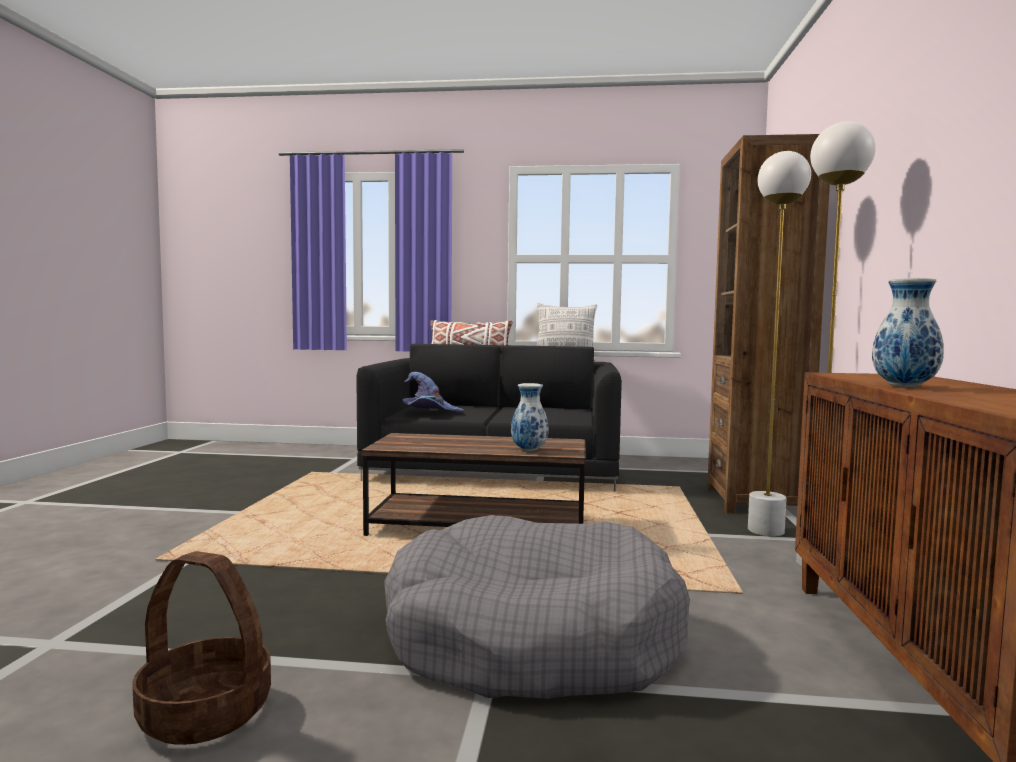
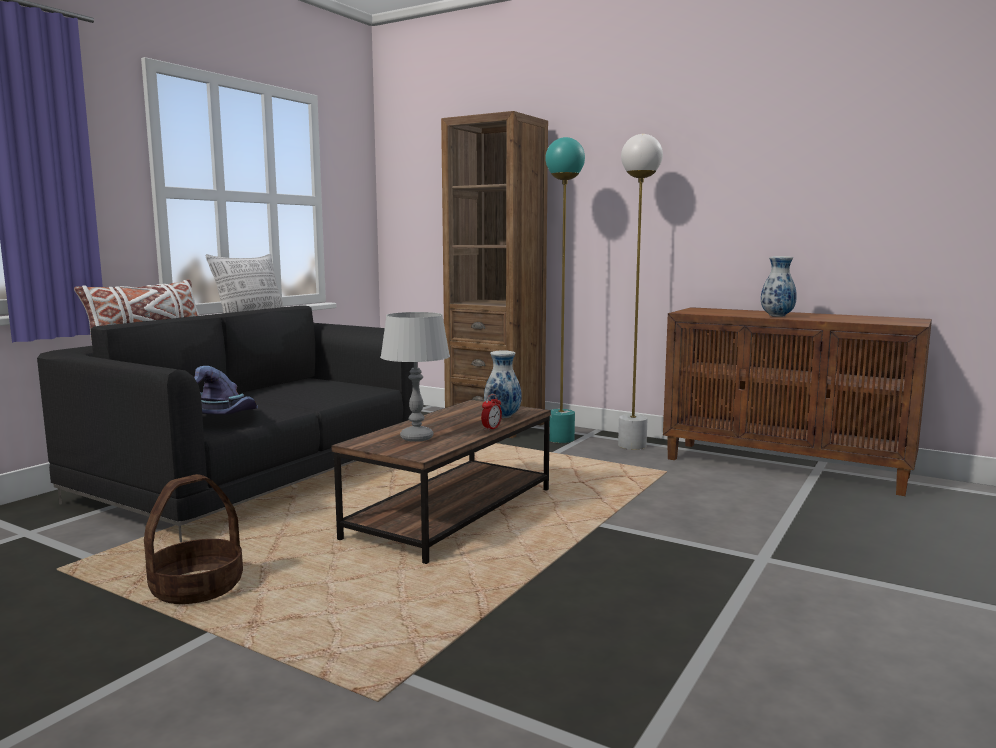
camera: 65 degrees left, 5 degrees up
basket [132,551,271,745] -> basket moved to [144,474,243,604]
grey dog bed [384,515,690,699] -> none
white floor lamp [748,151,811,536] -> turquoise floor lamp [545,137,585,443]
none -> grey table lamp [380,312,450,442]
none -> alarm clock [481,394,502,431]

